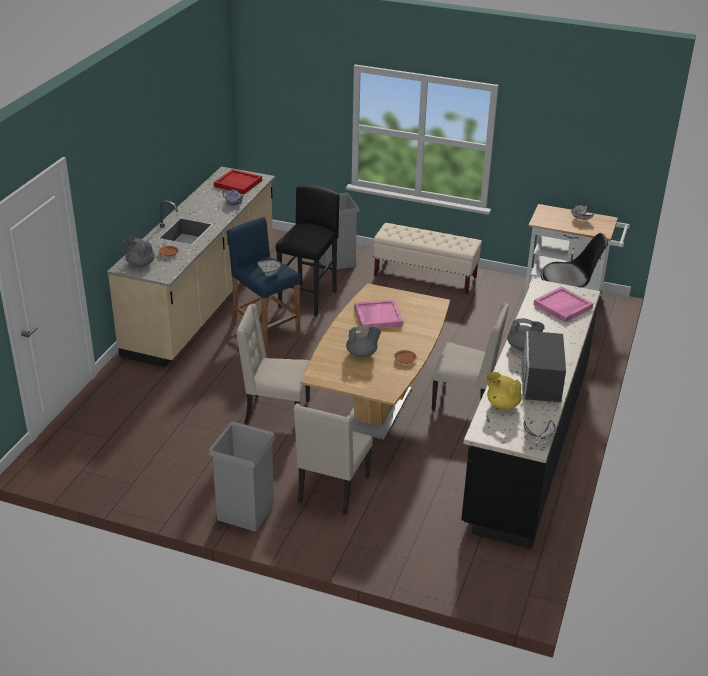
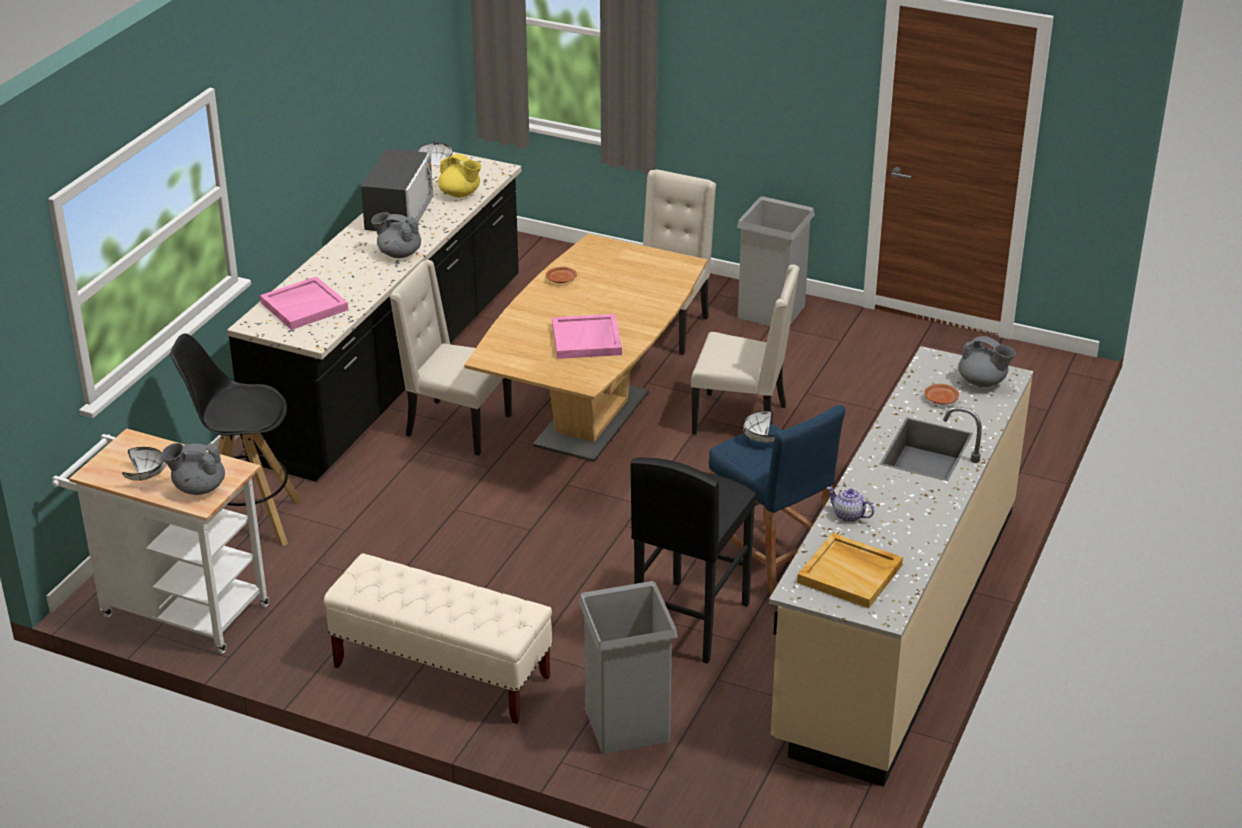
camera: 175 degrees left, 0 degrees up
red tray [214,169,262,194] -> beige tray [797,533,903,608]
grey teapot [346,326,381,358] -> grey teapot moved to [162,443,225,495]

